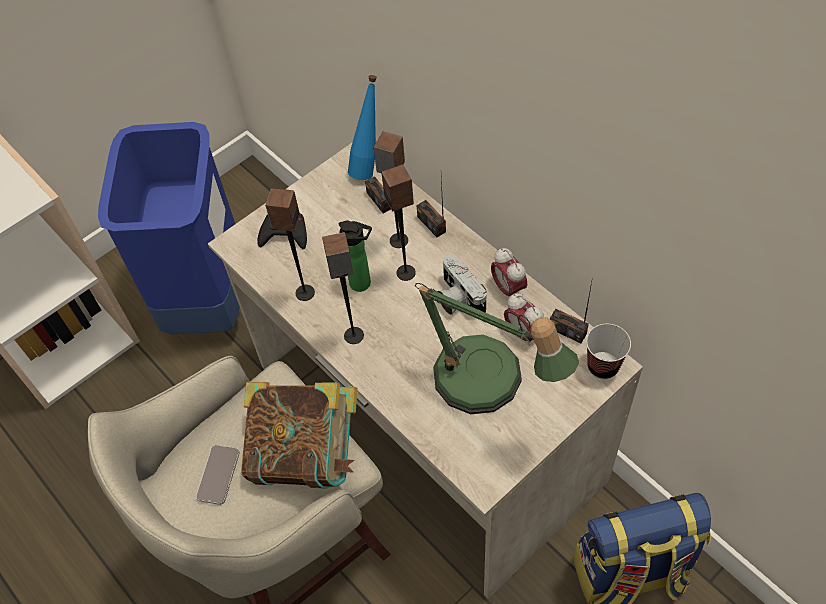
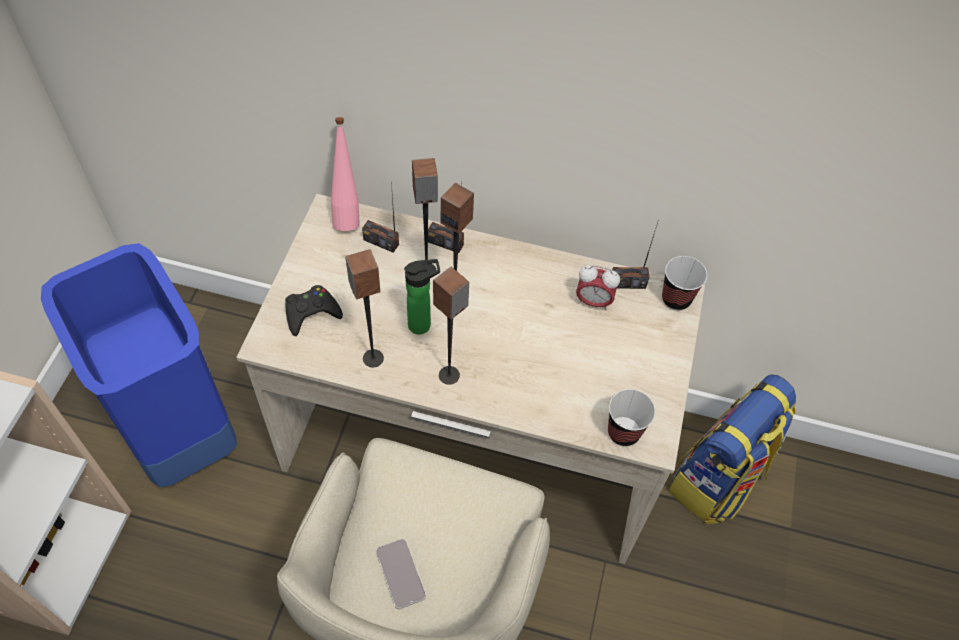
camera: 40 degrees left, 0 degrees up
book [241,382,358,488] -> none
blue bottle [348,75,377,180] -> pink bottle [331,117,360,231]
table lamp [415,283,579,414] -> none
camera [438,254,487,315] -> none
alarm clock [491,248,527,296] -> none
none -> cup [608,389,656,446]

